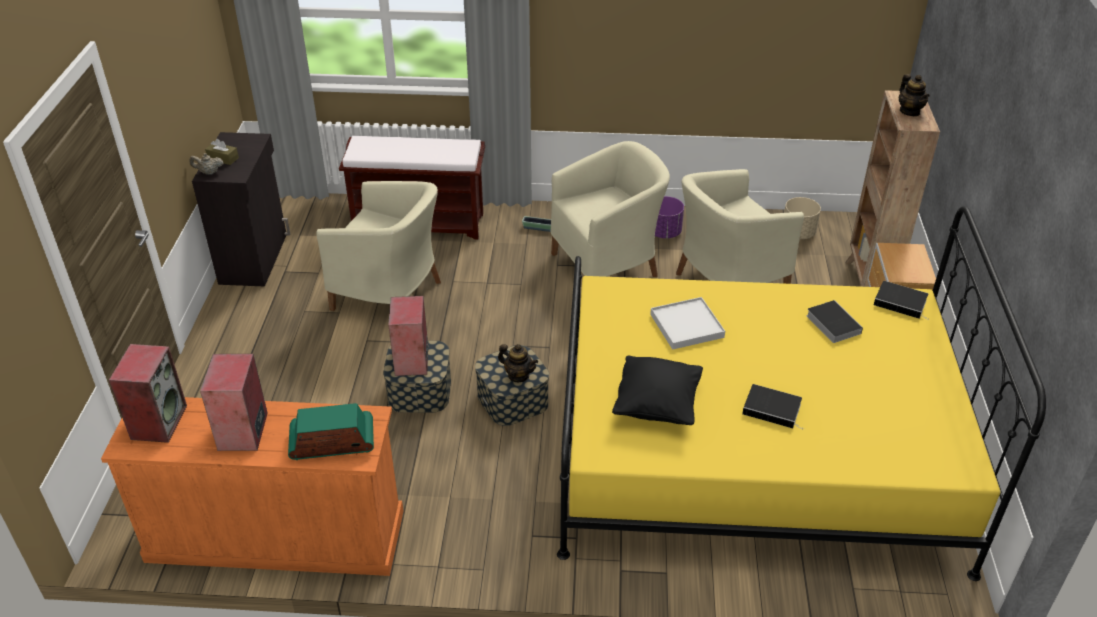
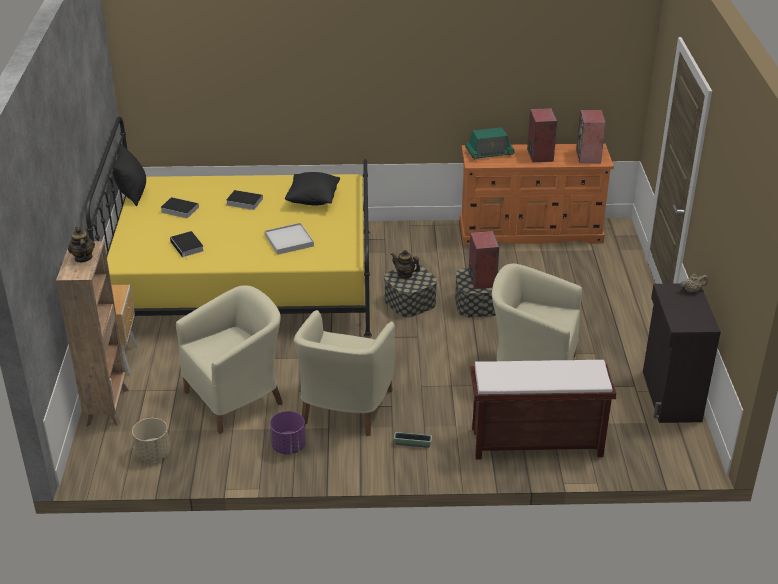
camera: 175 degrees right, 5 degrees down
brown tissue box [205,139,239,165] -> none
beige armchair [550,141,670,277] -> beige armchair turned 45 degrees counterclockwise [294,310,395,436]
book [874,281,930,320] -> book moved to [160,197,199,218]
none -> black pillow [113,144,146,206]

